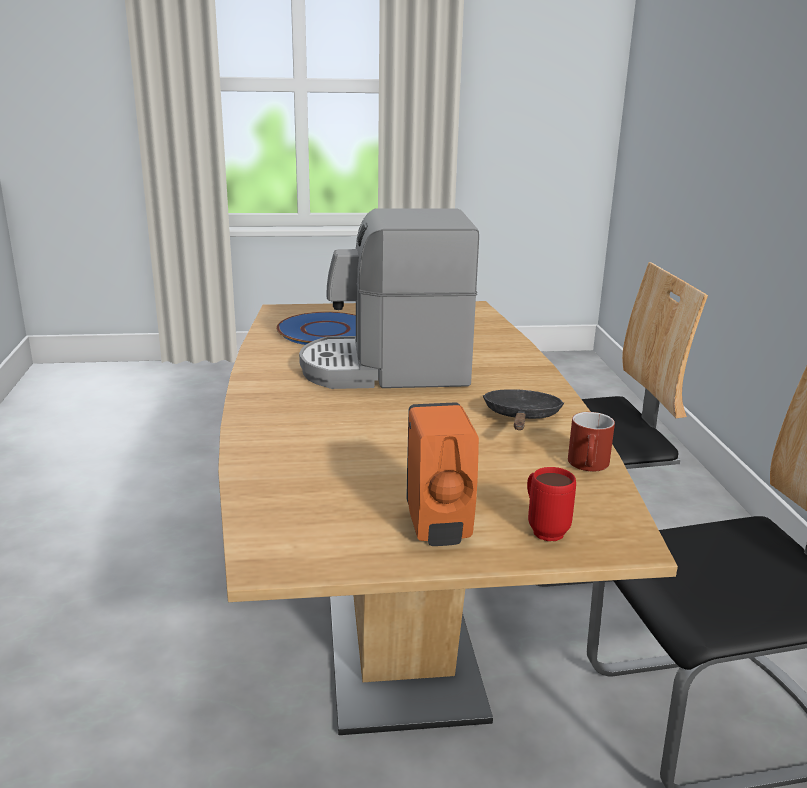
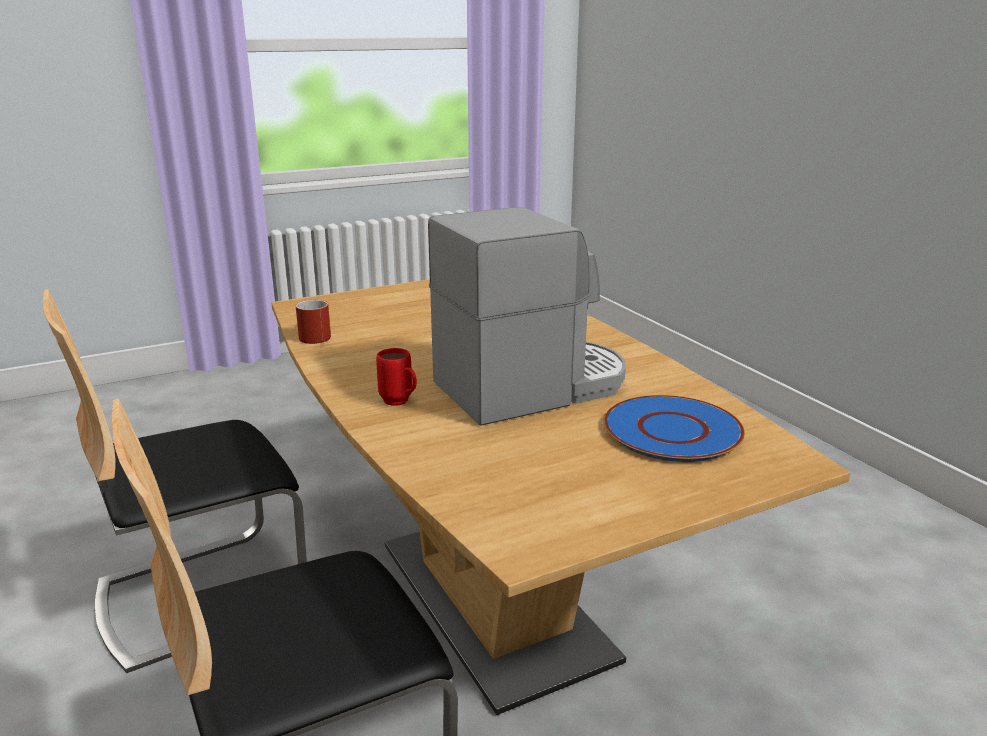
camera: 160 degrees right, 0 degrees up
orange soap dispenser [406,402,479,546] -> none
black frying pan [483,389,564,430] -> none
red mug [527,467,576,541] -> red mug moved to [376,348,417,406]

